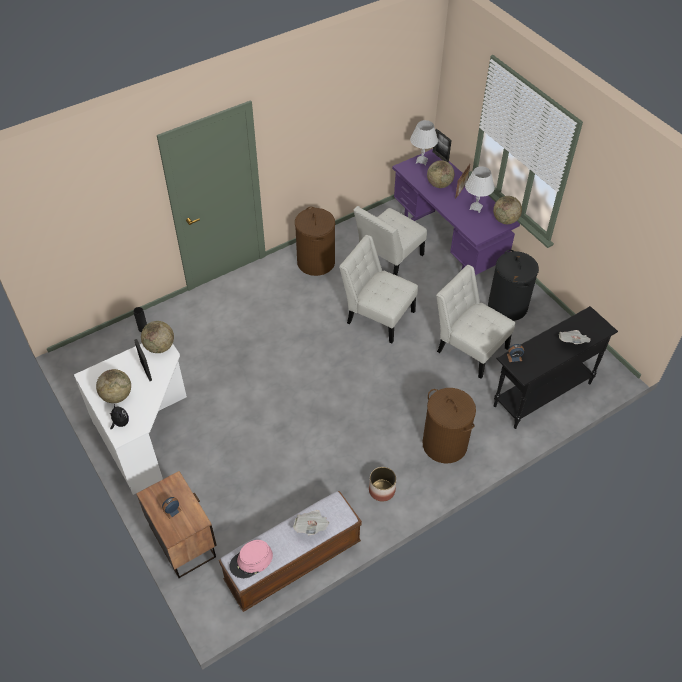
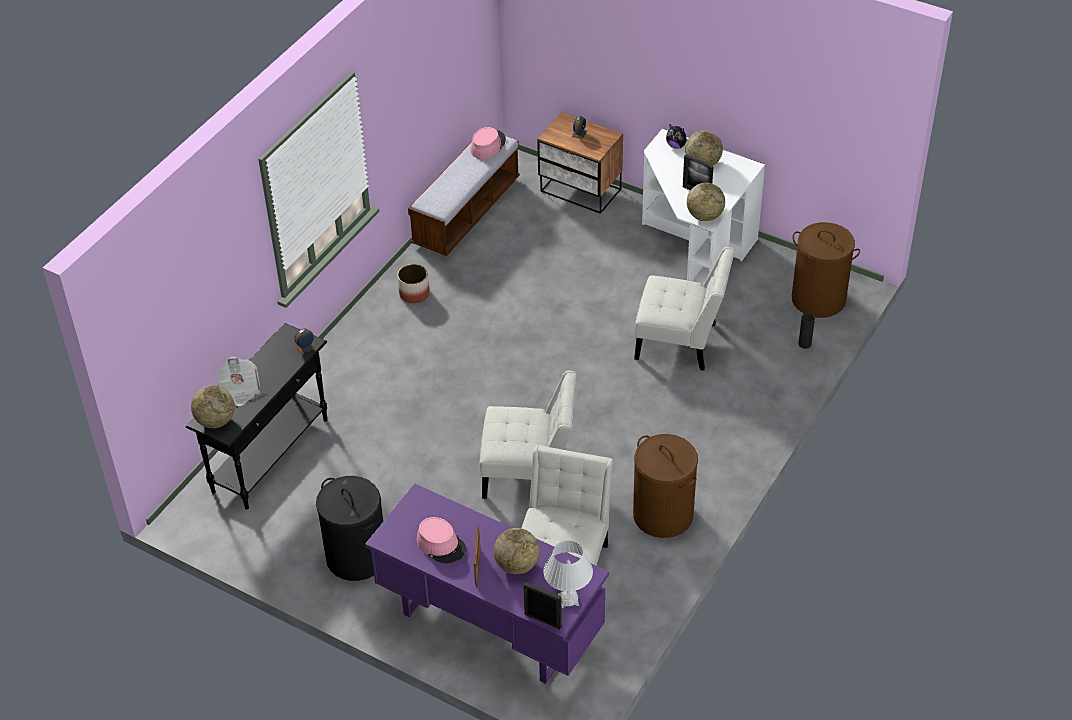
camera: 155 degrees right, 5 degrees down
newspaper [293,510,329,535] -> none
brown laundry basket [422,388,476,463] -> brown laundry basket moved to [792,222,860,318]
white chair [436,265,515,379] -> white chair moved to [634,247,735,371]
white table lamp [465,166,495,213] -> pink hat [417,517,466,563]
globe [493,196,522,224] -> globe moved to [191,385,235,428]

